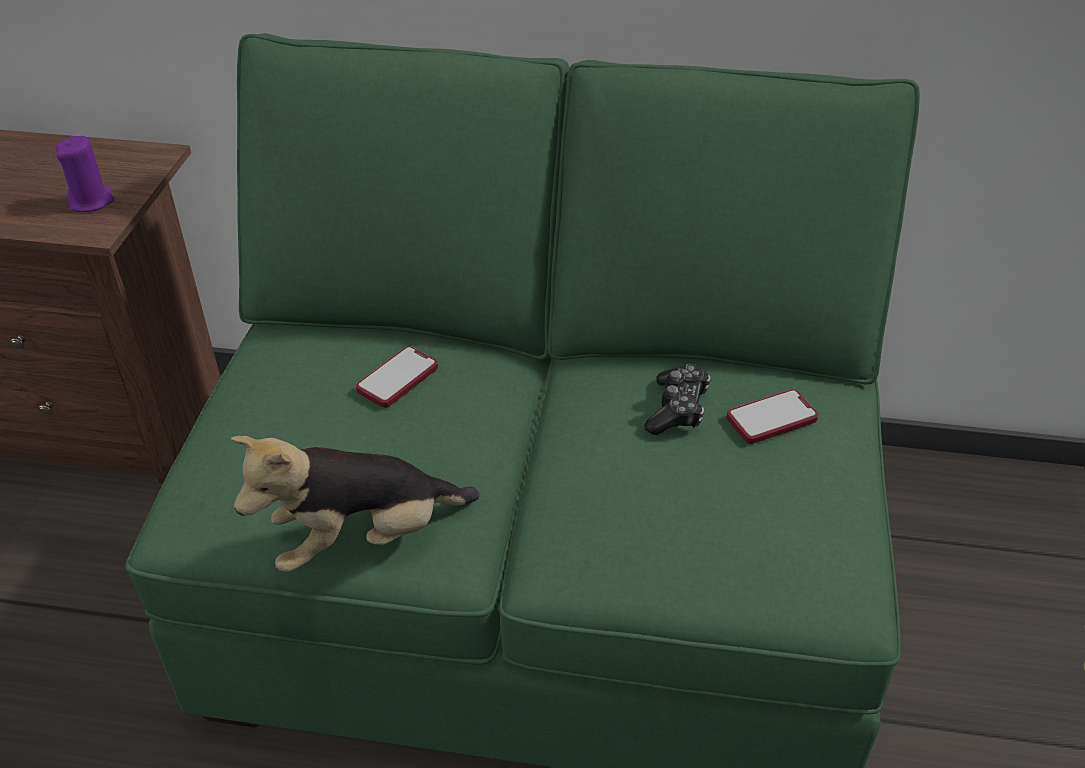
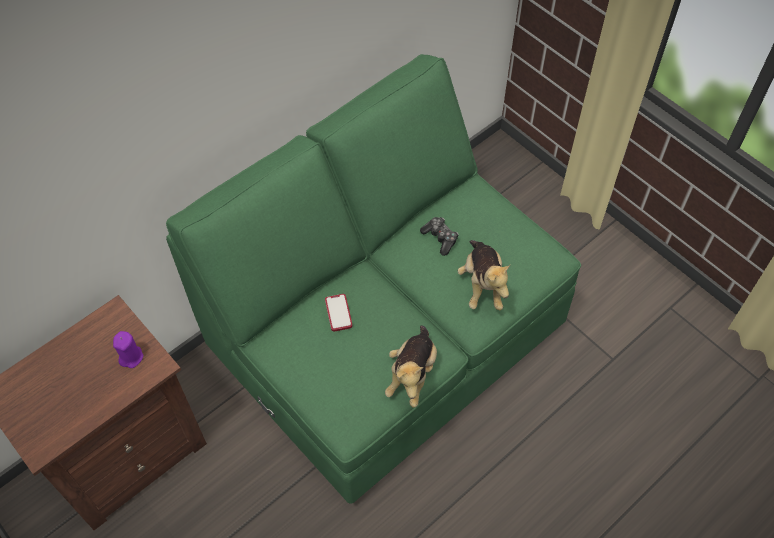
camera: 50 degrees left, 15 degrees up
phone [727,389,818,444] -> none
none -> plush toy [458,240,510,310]

